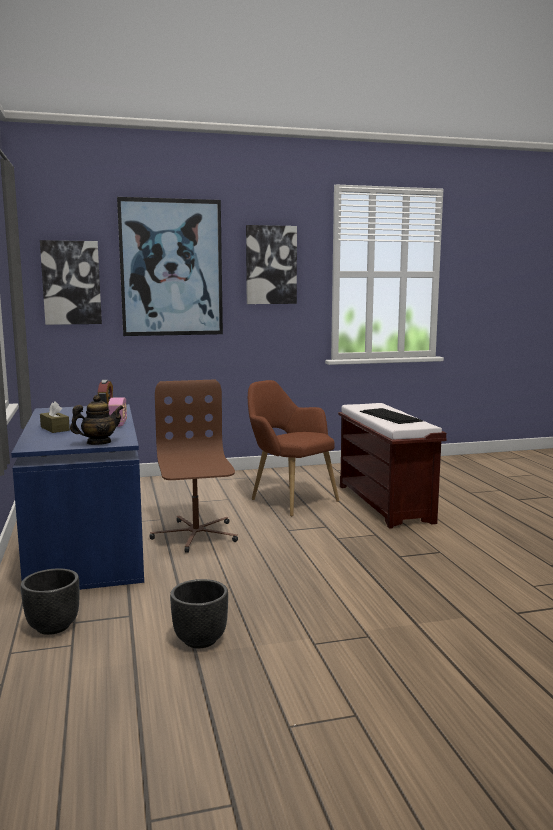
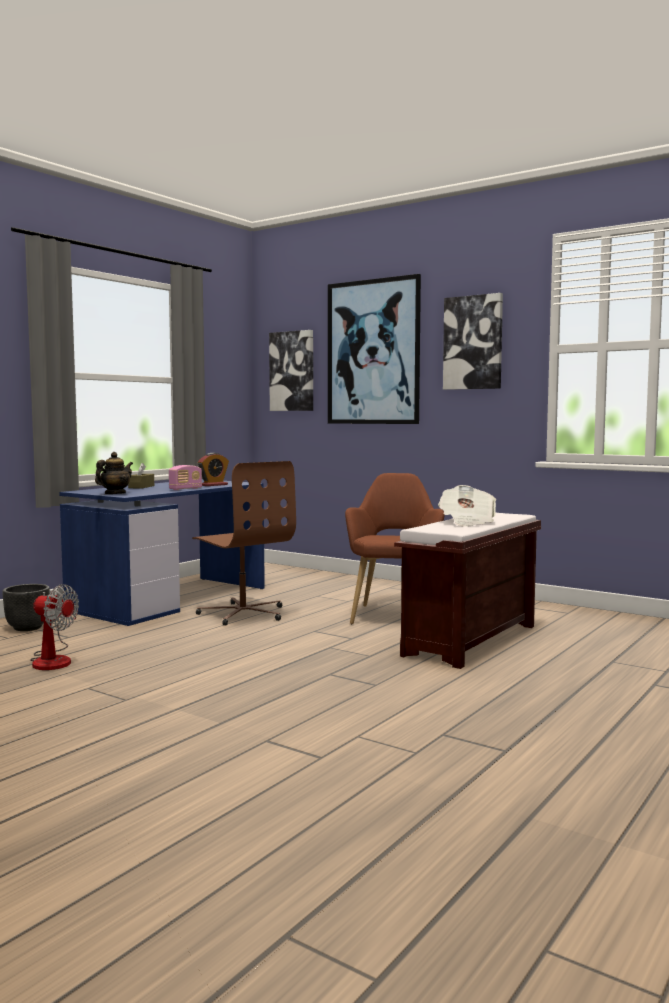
camera: 50 degrees right, 5 degrees down
teapot [70,395,123,445] -> teapot turned 75 degrees counterclockwise [95,452,133,494]
brown office chair [149,380,238,553] -> brown office chair turned 105 degrees clockwise [192,461,296,625]
black planter [170,579,228,648] -> fan [30,584,79,670]
keyboard [360,408,423,424] -> newspaper [438,485,496,527]

